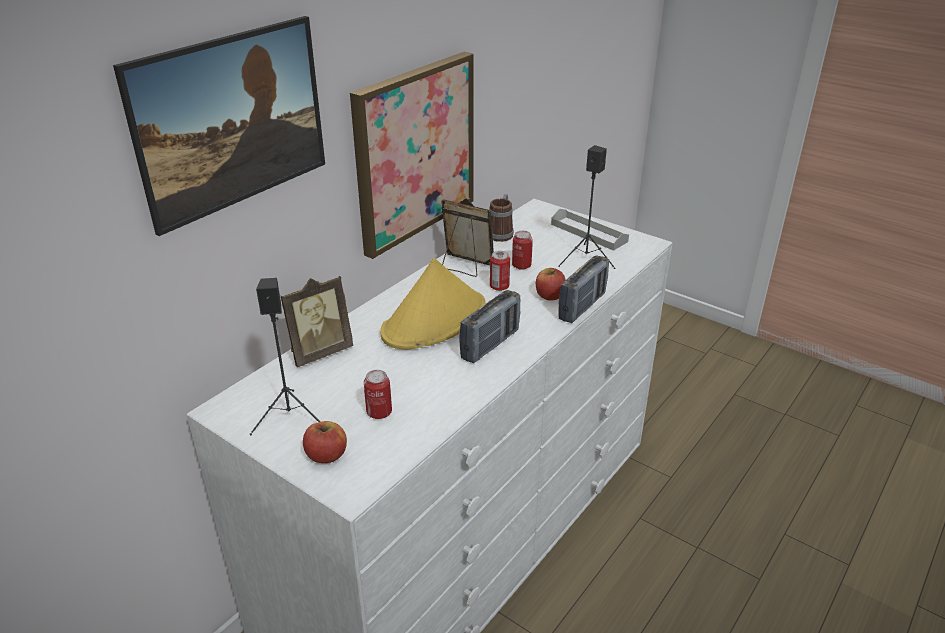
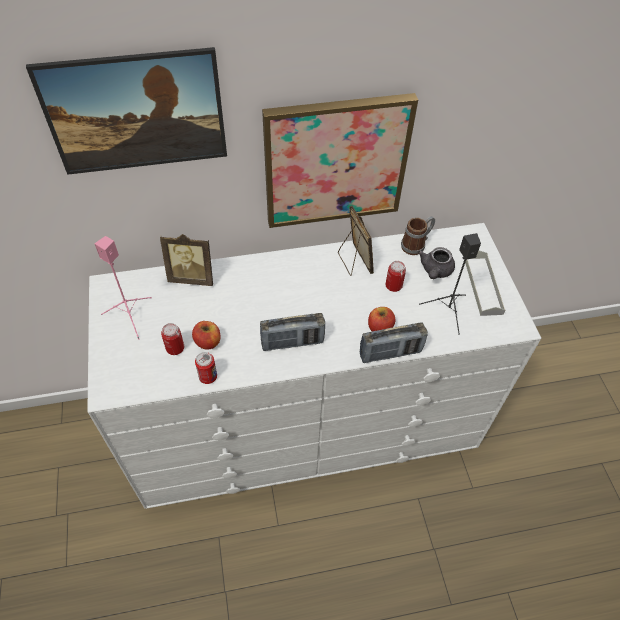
camera: 40 degrees right, 20 degrees up
black speaker [250,278,320,435] -> pink speaker [94,236,152,339]
apple [303,421,347,463] -> apple moved to [192,321,220,350]
yellow hat [381,258,486,349] -> none
can [490,251,510,291] -> can moved to [195,352,217,384]
none -> grey teapot [418,247,455,279]

